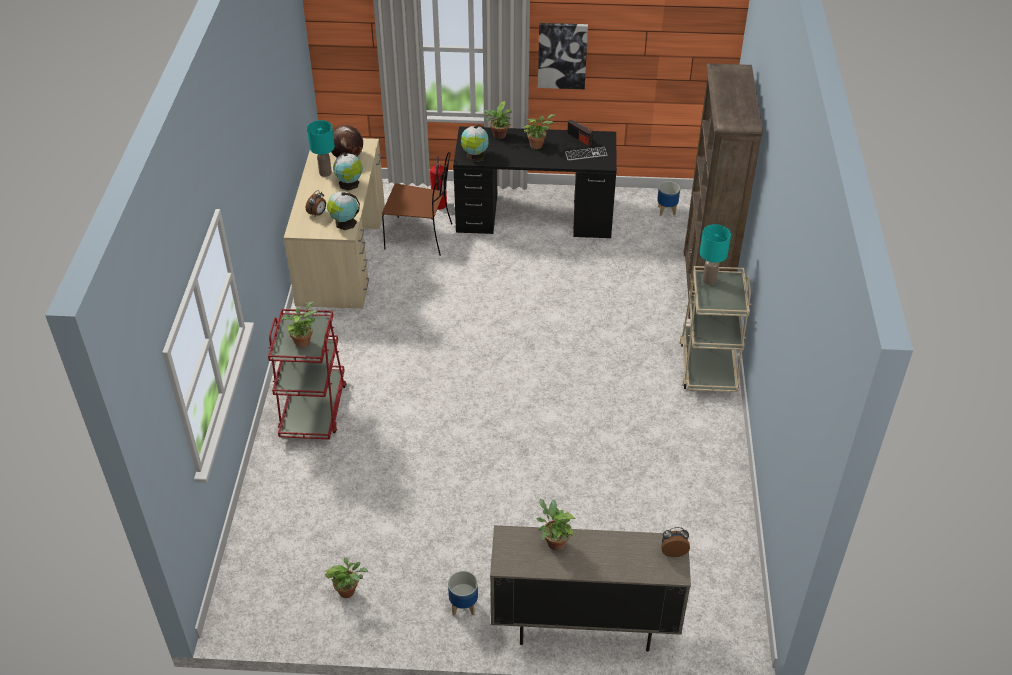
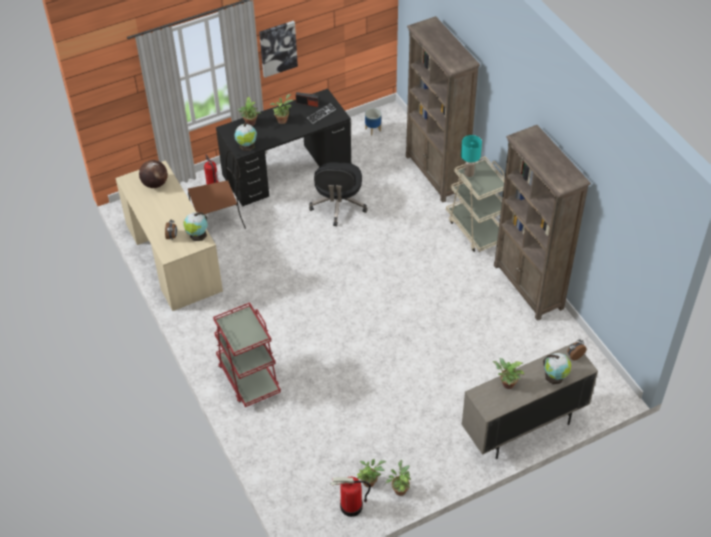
camera: 30 degrees left, 5 degrees up
potted plant [281,301,318,348] -> potted plant moved to [385,460,411,496]
turquoise table lamp [307,120,335,177] -> none
globe [333,152,363,190] -> globe moved to [543,353,571,384]
planter [448,571,478,615] -> none
none -> black office chair [309,162,368,226]
none -> fire extinguisher [330,477,371,517]
none -> brown bookcase [494,125,591,321]

